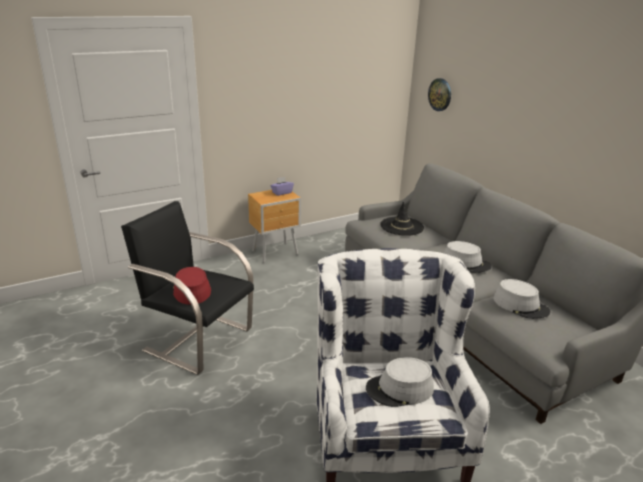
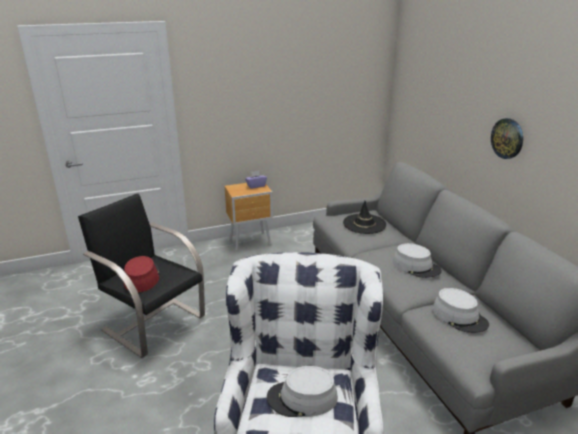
camera: 10 degrees right, 0 degrees up
wall clock [428,78,451,111] -> wall clock moved to [491,118,523,159]

